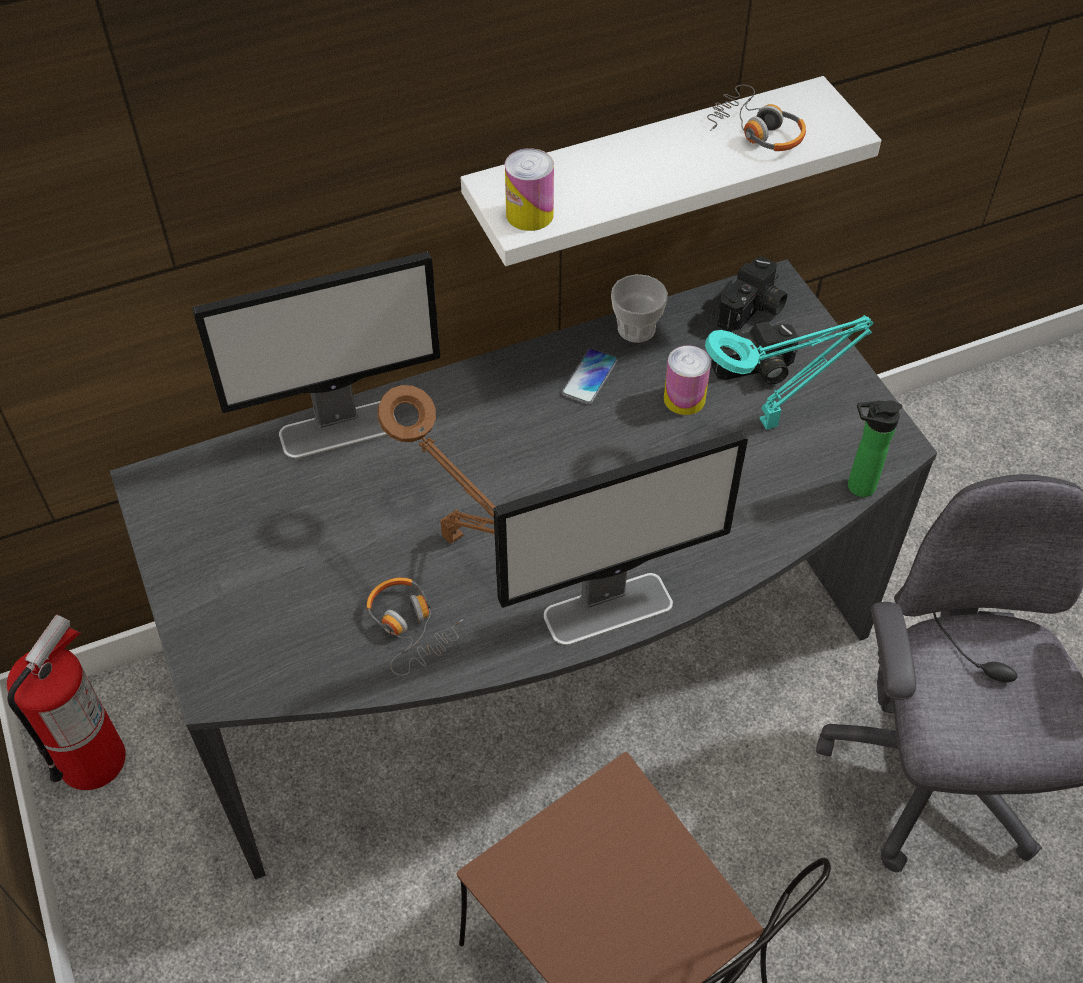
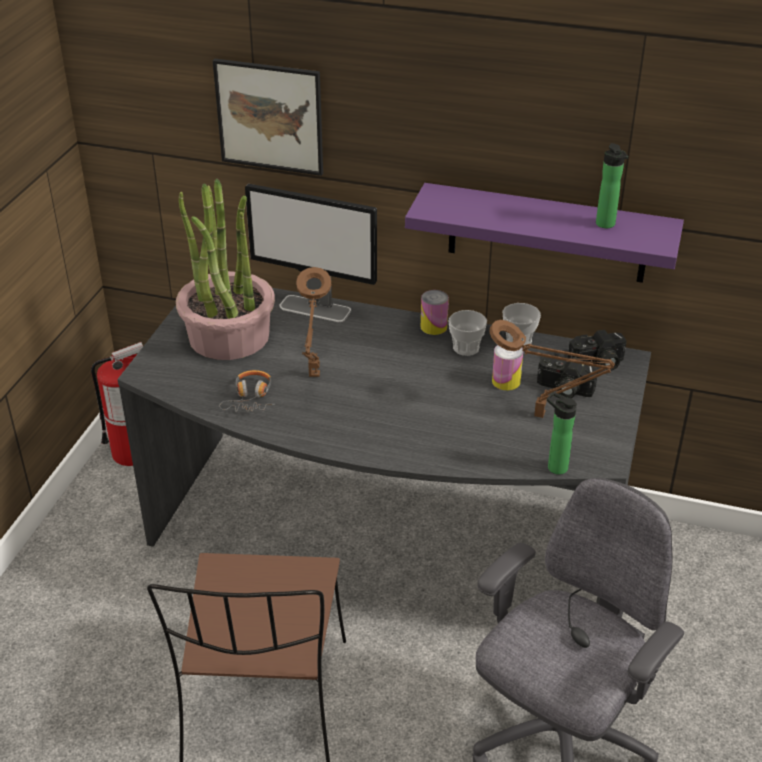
camera: 40 degrees right, 15 degrees down
white shelf [461,76,881,266] -> purple shelf [405,183,684,283]
monitor [493,430,748,645] -> none
can [505,148,554,231] -> can moved to [421,290,449,335]
phone [562,348,618,405] -> cup [448,310,487,356]
turquoise table lamp [705,315,873,430] -> brown table lamp [489,320,615,418]
headphones [707,85,806,151] -> bottle [596,143,628,228]
none -> potted plant [176,179,275,360]
none -> picture [213,59,323,176]

